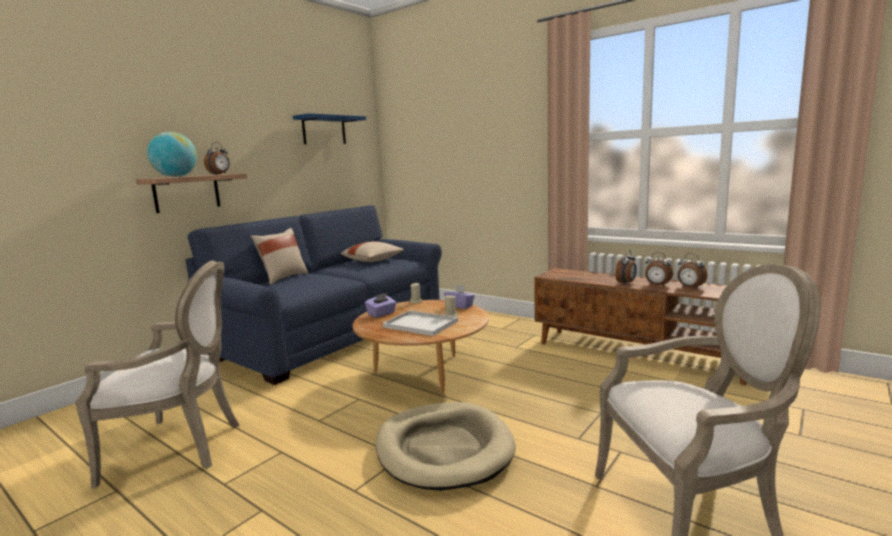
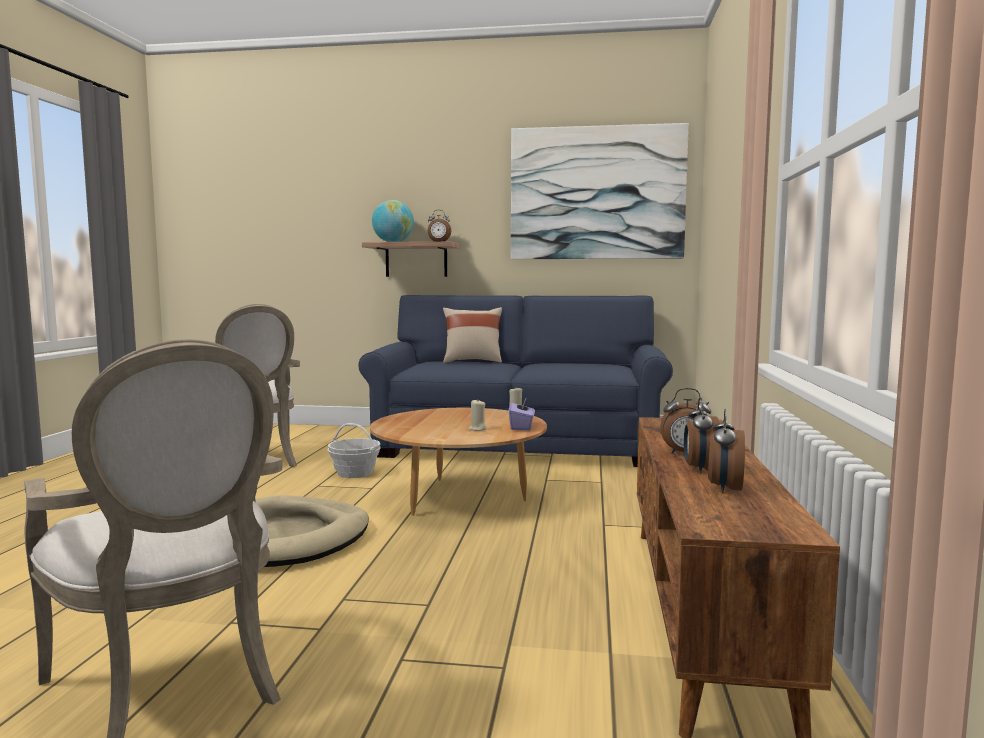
camera: 60 degrees right, 5 degrees down
blue shelf [293,113,366,144] -> picture [511,123,689,259]
beige pillow [341,241,404,262] -> none
purple tissue box [365,293,397,318] -> none
white tray [383,310,458,336] -> none
none -> basket [328,423,381,478]

